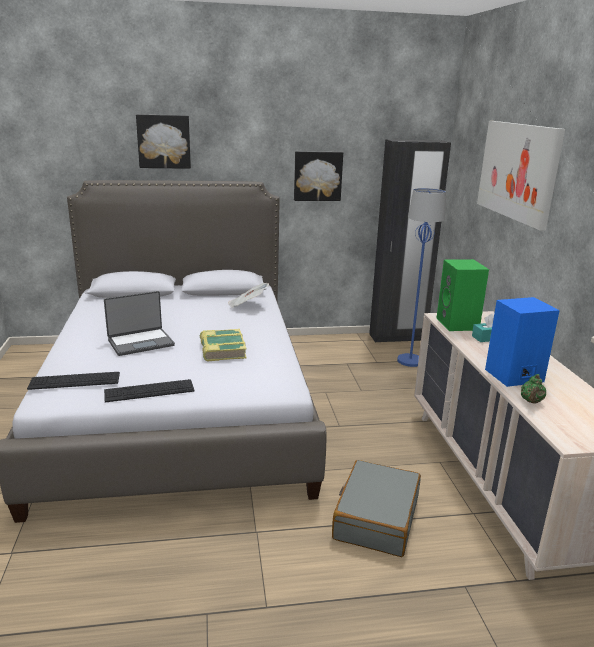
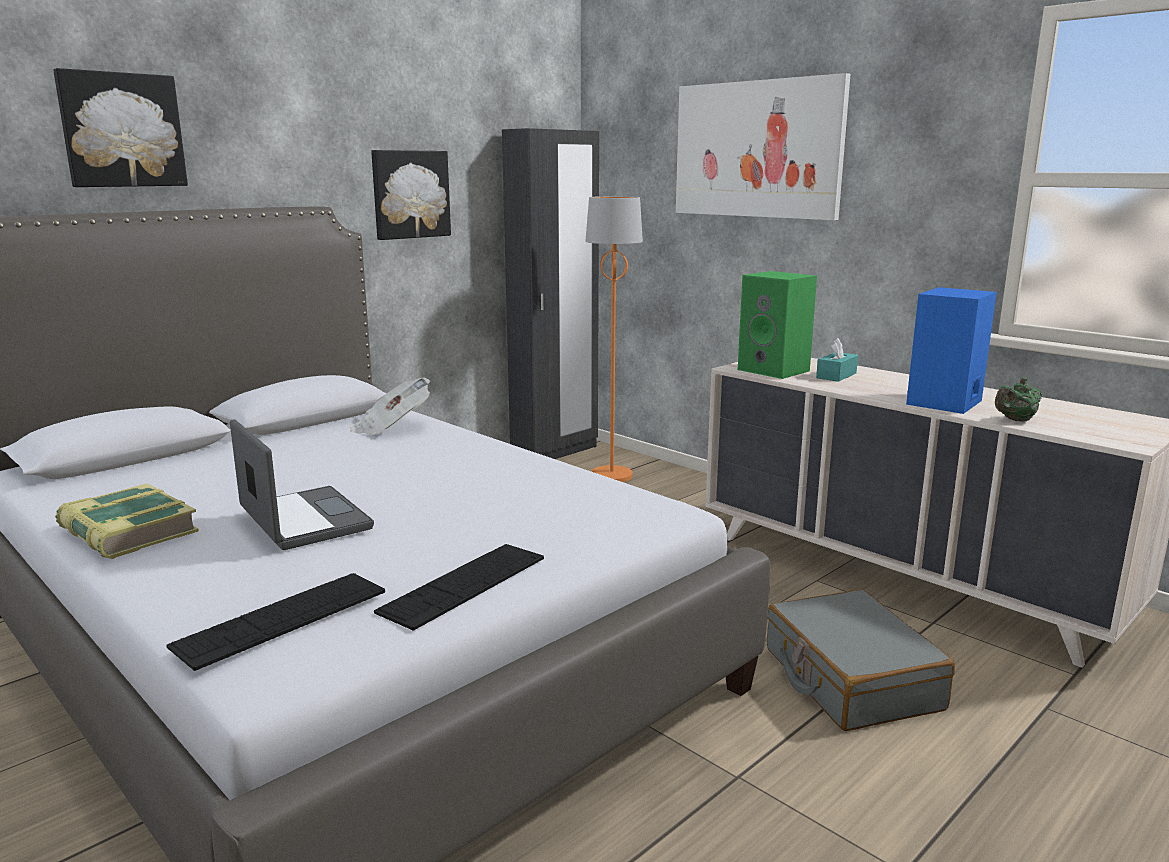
camera: 35 degrees left, 5 degrees down
laptop [104,291,175,356] -> laptop turned 60 degrees counterclockwise [230,419,374,550]
book [200,329,247,362] -> book moved to [55,483,199,559]
blue floor lamp [397,188,446,367] -> orange floor lamp [586,196,643,482]
green teapot [521,374,546,404] -> green teapot turned 75 degrees clockwise [995,378,1042,422]

